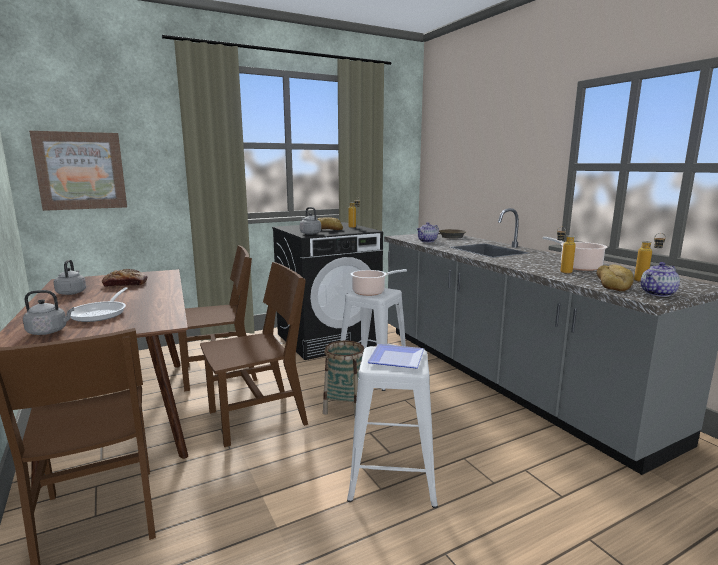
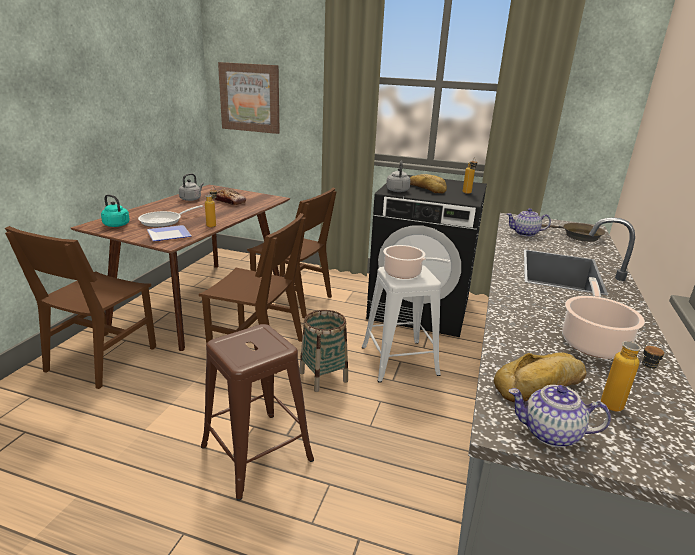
camera: 45 degrees right, 10 degrees up
grey kettle [23,290,74,335] -> turquoise kettle [101,194,130,227]
white stool [347,346,438,508] -> brown stool [201,324,314,501]
plate [367,344,424,369] -> plate moved to [147,225,191,241]
bottle [557,227,576,273] -> bottle moved to [205,187,217,228]

